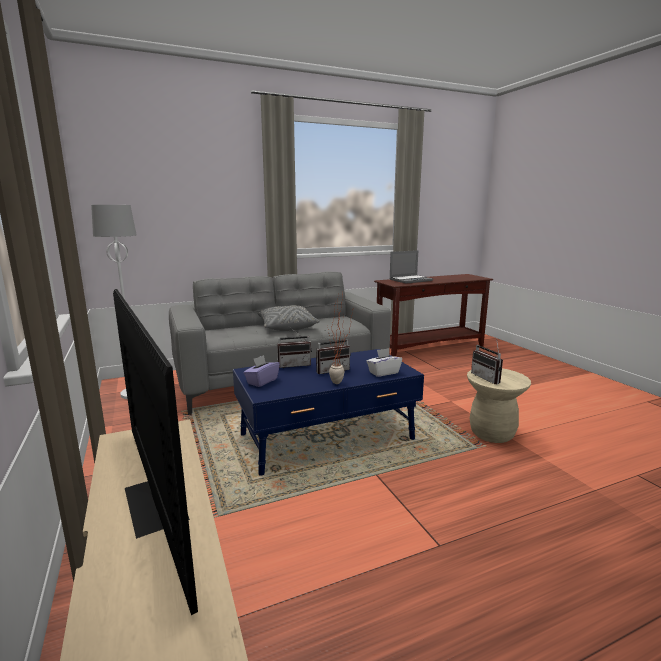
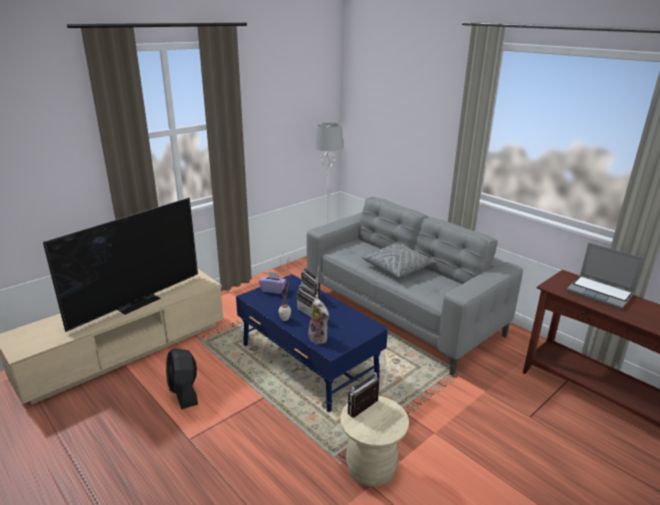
camera: 70 degrees right, 10 degrees up
white tissue box [367,348,402,377] -> plush toy [308,298,329,344]
none -> black fan [166,348,198,410]

